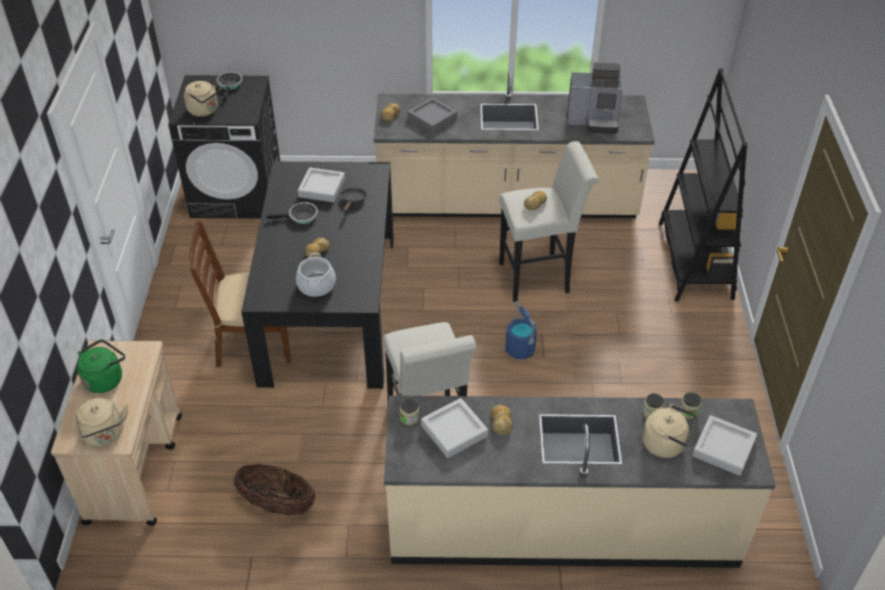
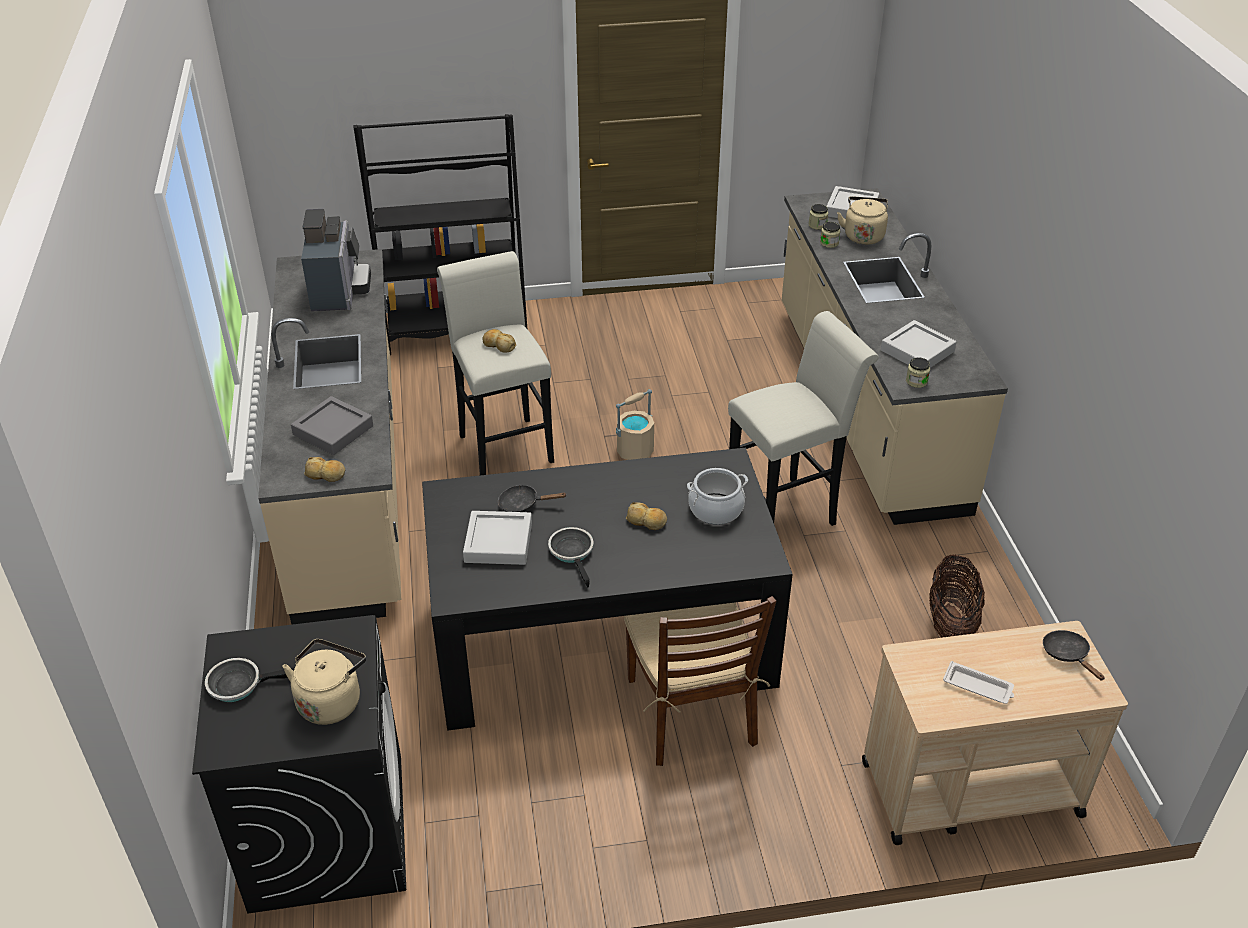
camera: 100 degrees left, 5 degrees down
beige kettle [75,398,128,446] -> black frying pan [1043,630,1105,680]
green kettle [77,339,125,393] -> white tray [943,661,1014,704]
bread [491,405,513,435] -> none
blue bucket [505,301,537,359] -> beige bucket [616,389,654,460]

